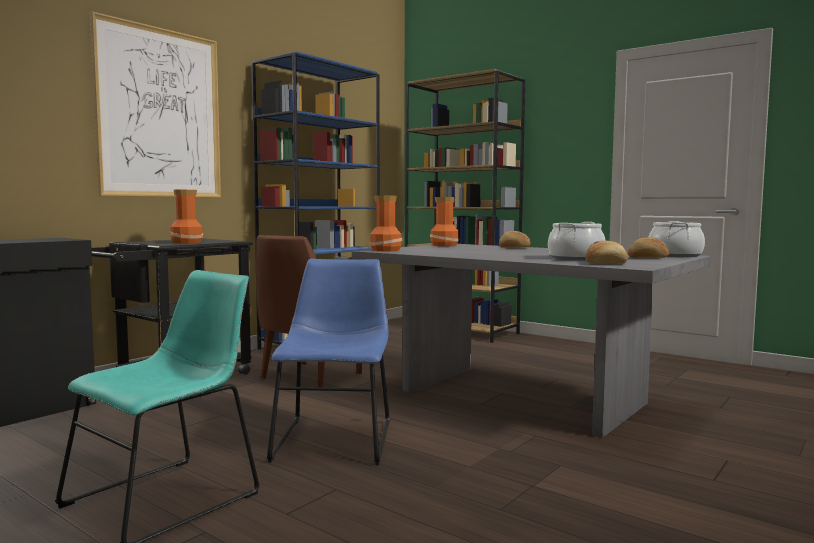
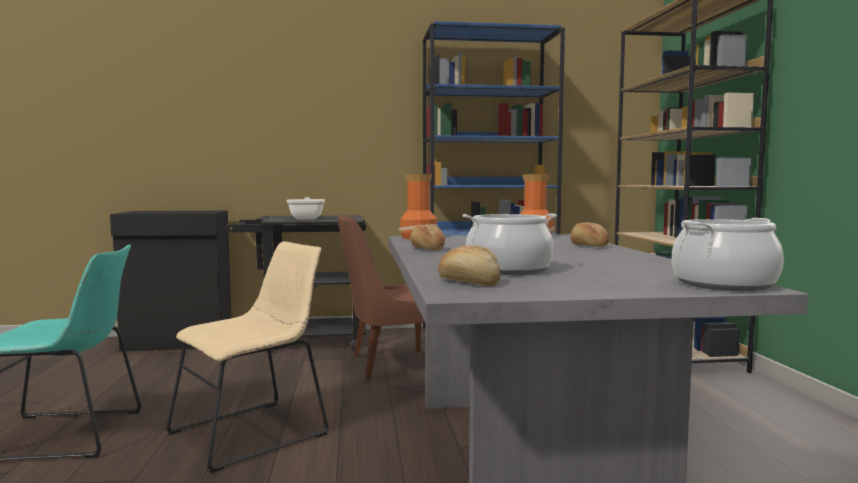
camera: 45 degrees right, 0 degrees up
picture [90,11,221,197] -> none
vase [170,190,203,243] -> frying pan [287,197,325,220]
blue chair [267,259,390,465] -> beige chair [165,241,329,473]
bread [628,237,669,258] -> bread moved to [410,224,445,250]

